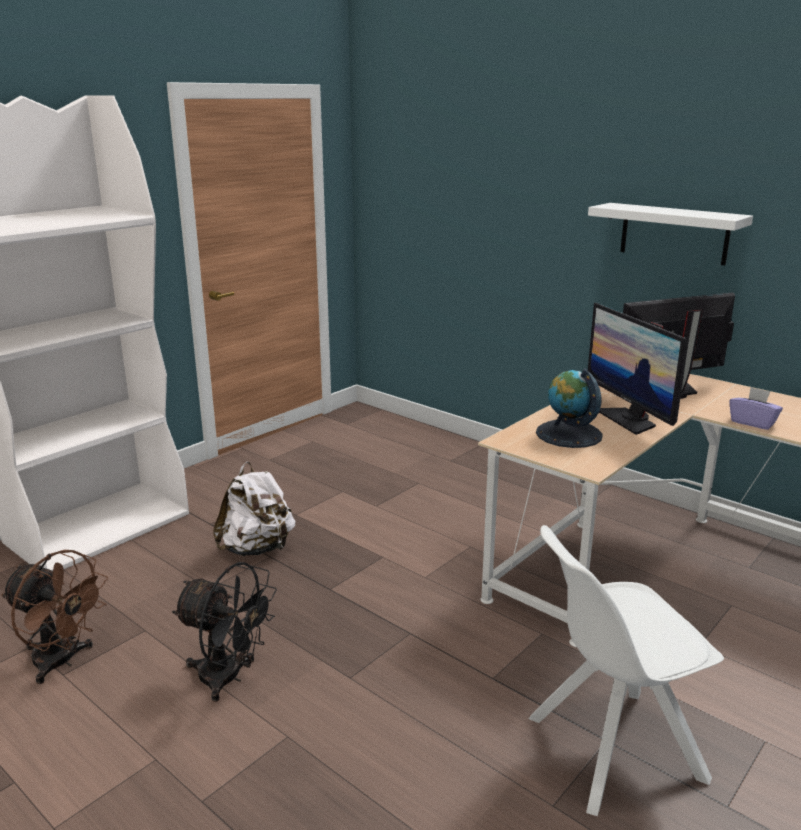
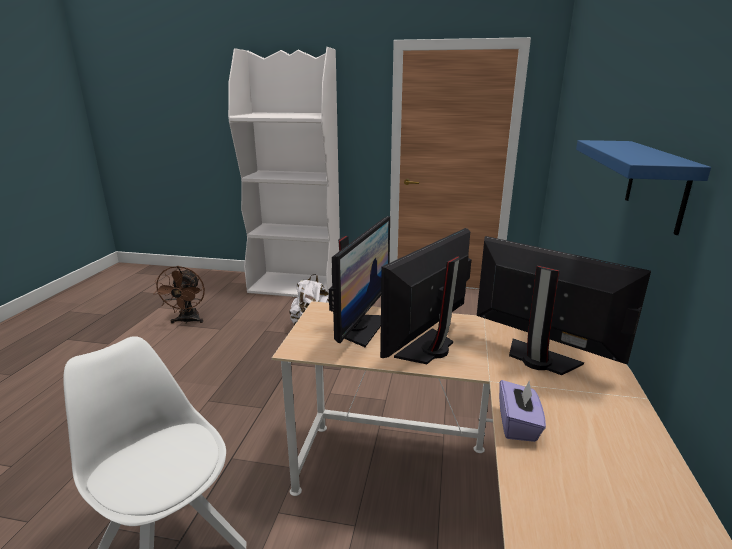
camera: 60 degrees right, 0 degrees up
black fan [172,562,277,702] -> none
globe [536,368,603,448] -> monitor [329,216,390,347]
white shelf [588,203,753,266] -> blue shelf [576,140,711,235]

